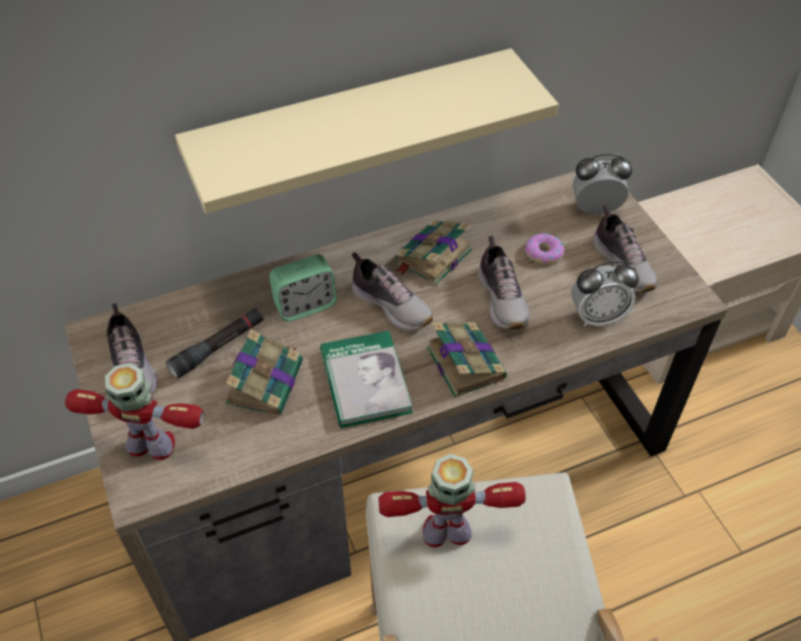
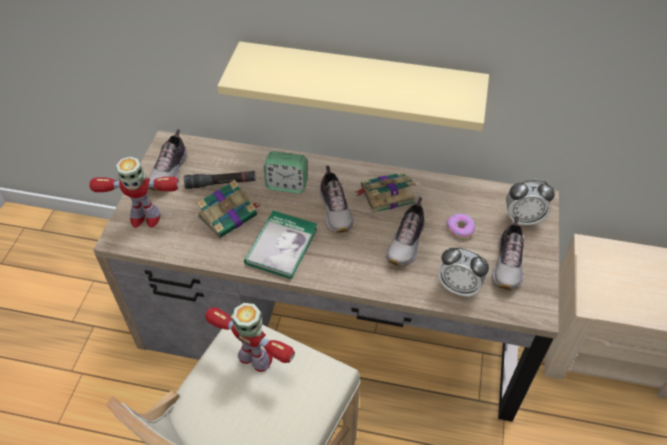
camera: 35 degrees right, 0 degrees up
toy robot [65,363,204,460] -> toy robot turned 135 degrees clockwise [89,156,179,228]
book [426,322,507,398] -> none
alarm clock [573,154,632,215] -> alarm clock turned 150 degrees clockwise [506,180,555,225]

